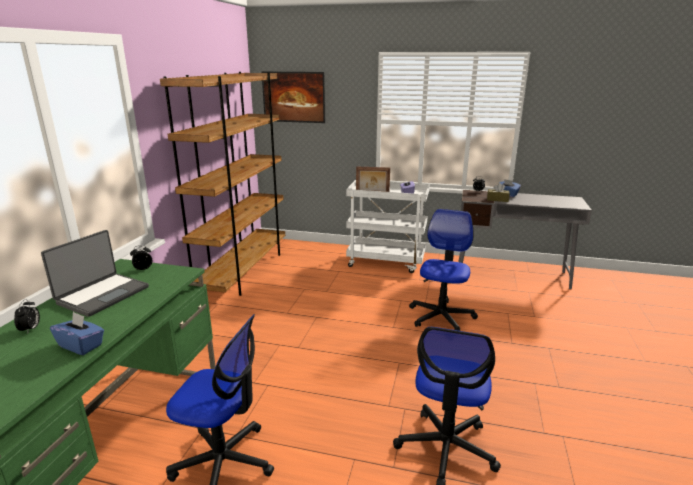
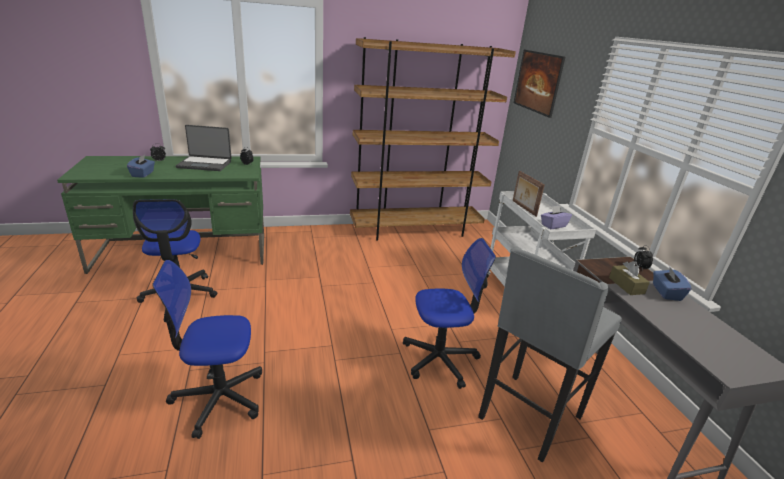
camera: 60 degrees right, 5 degrees up
none -> grey stool [478,247,622,463]

